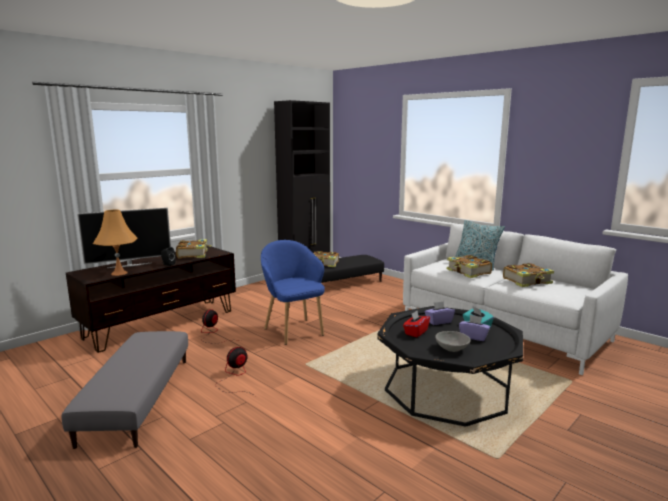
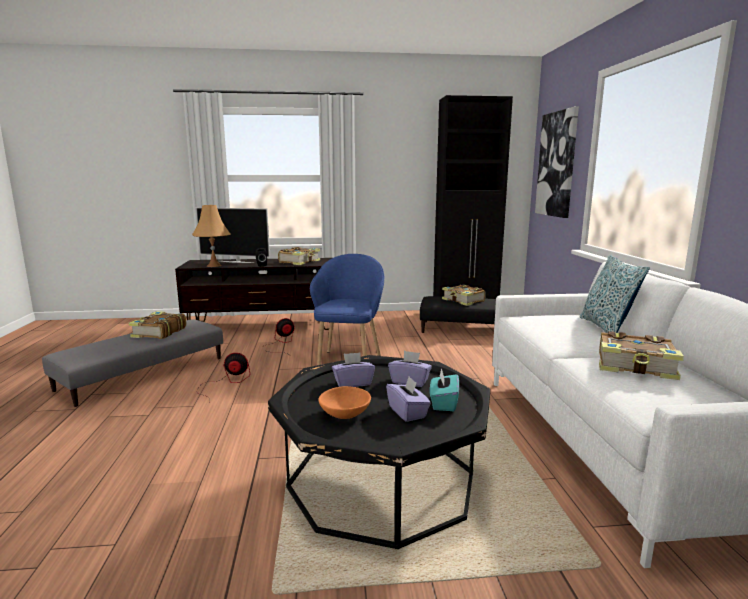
camera: 40 degrees right, 0 degrees up
red tissue box [403,311,430,337] -> purple tissue box [332,352,375,387]
grey bowl [435,331,471,352] -> orange bowl [318,386,371,419]
book [447,255,492,278] -> book moved to [129,311,186,339]
none -> picture [535,106,579,218]

